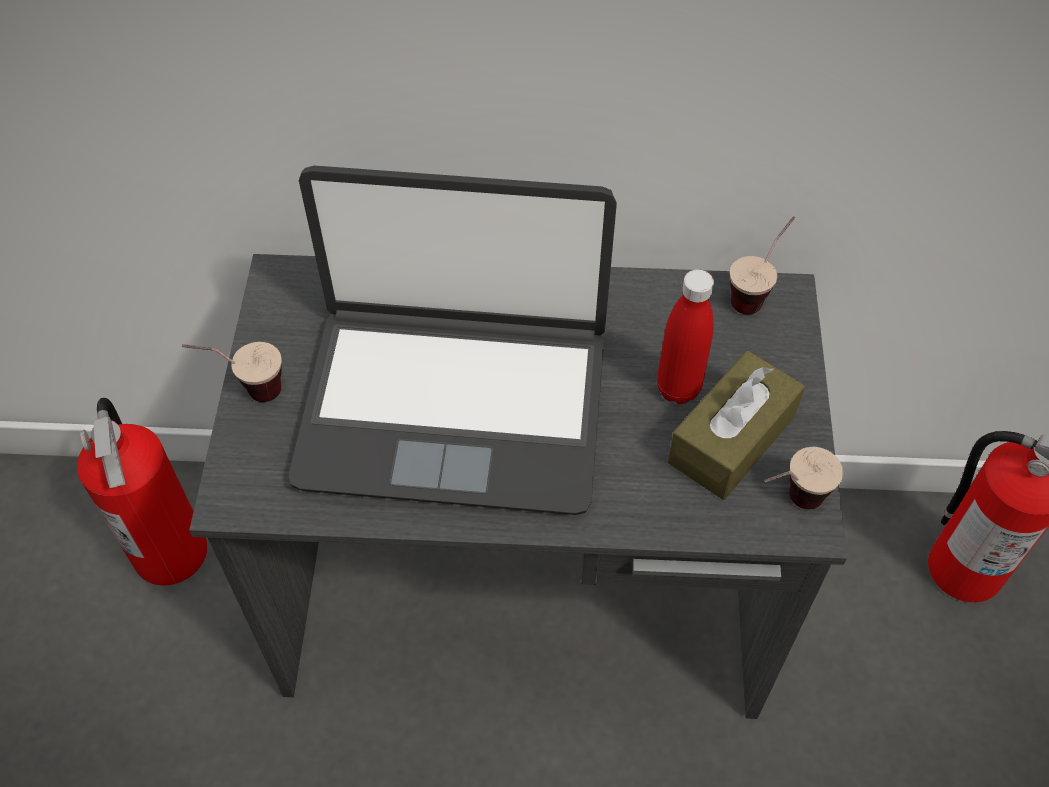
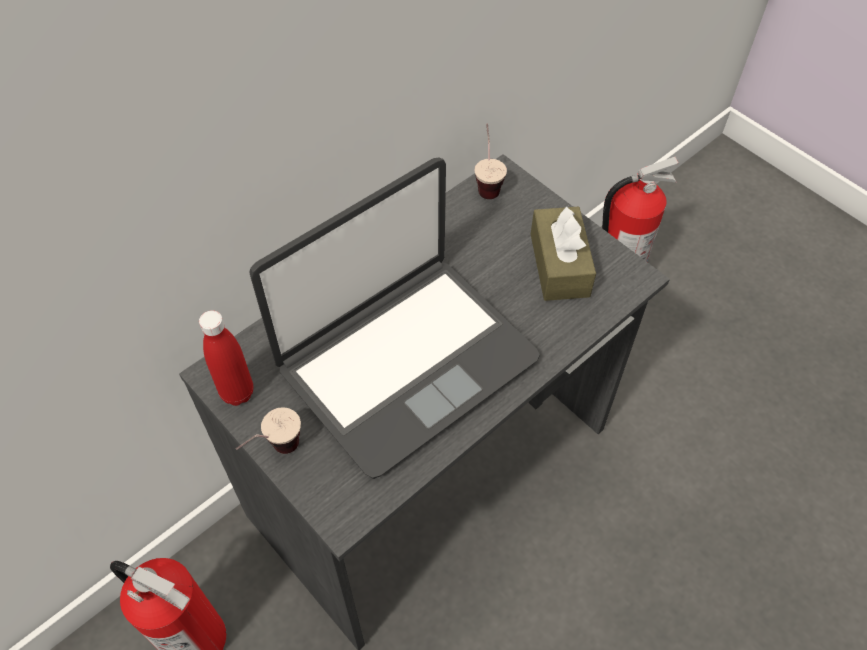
camera: 45 degrees left, 0 degrees up
red bottle [657,269,714,404] -> red bottle moved to [199,310,253,406]
cup [764,447,843,509] -> none

